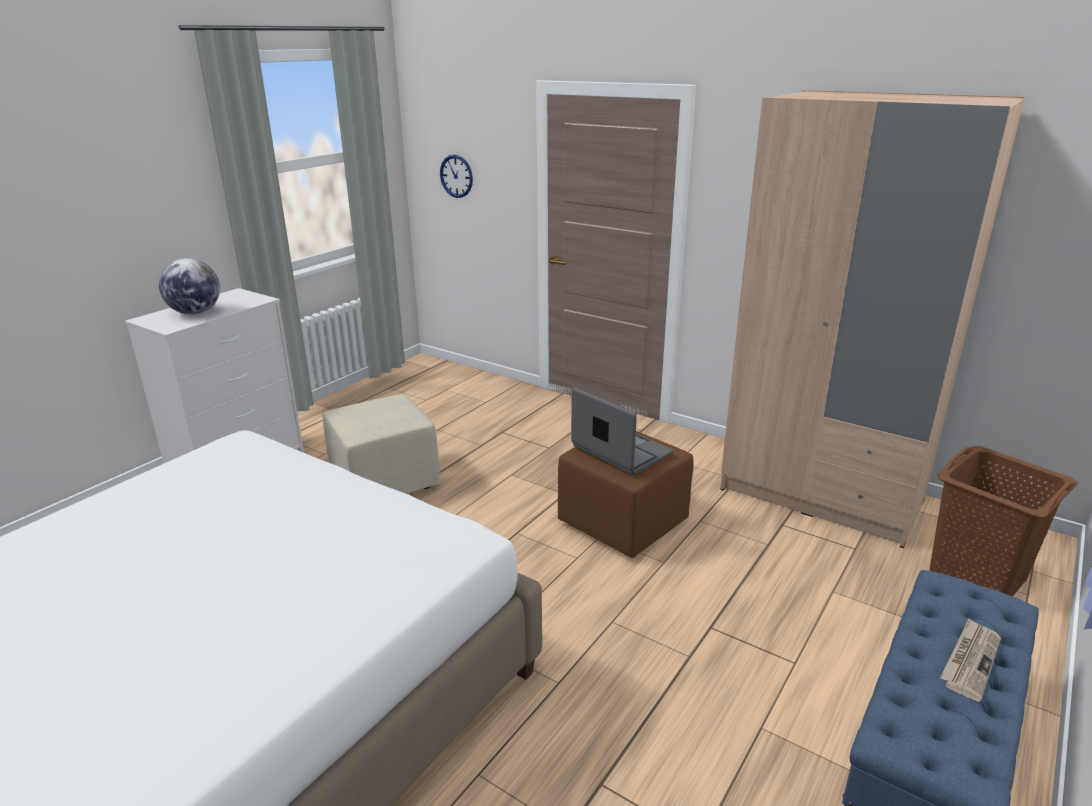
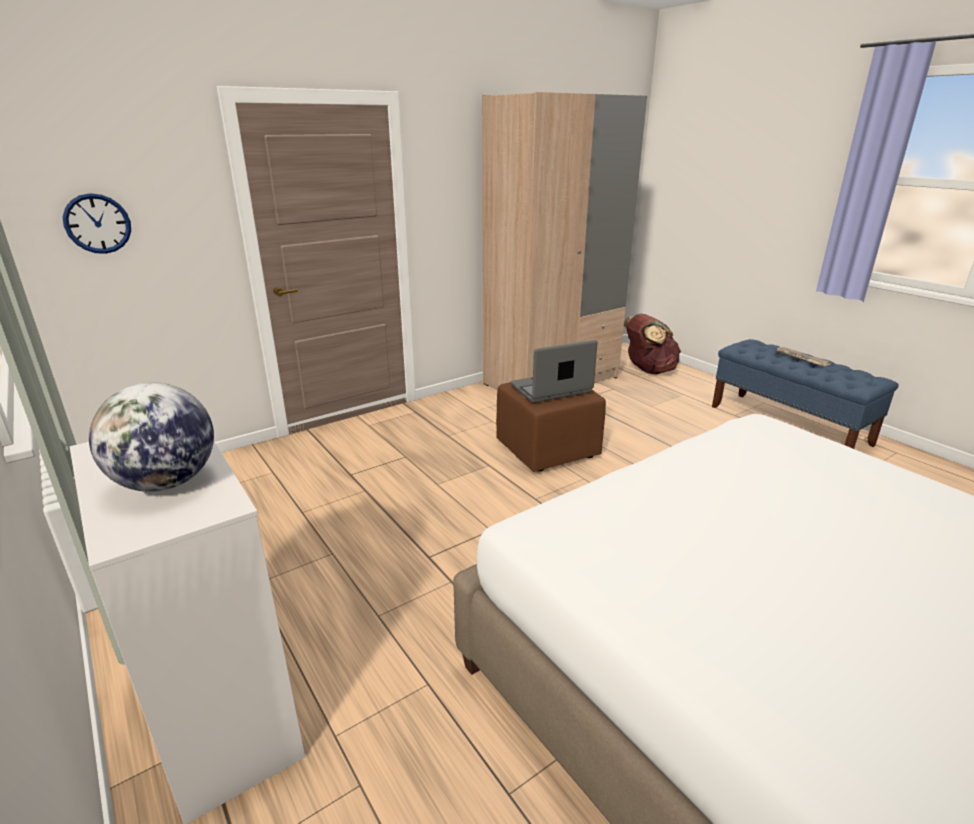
camera: 70 degrees left, 0 degrees up
beige ottoman [322,394,440,494] -> none
brown laundry basket [929,446,1077,597] -> brown backpack [624,314,681,375]

